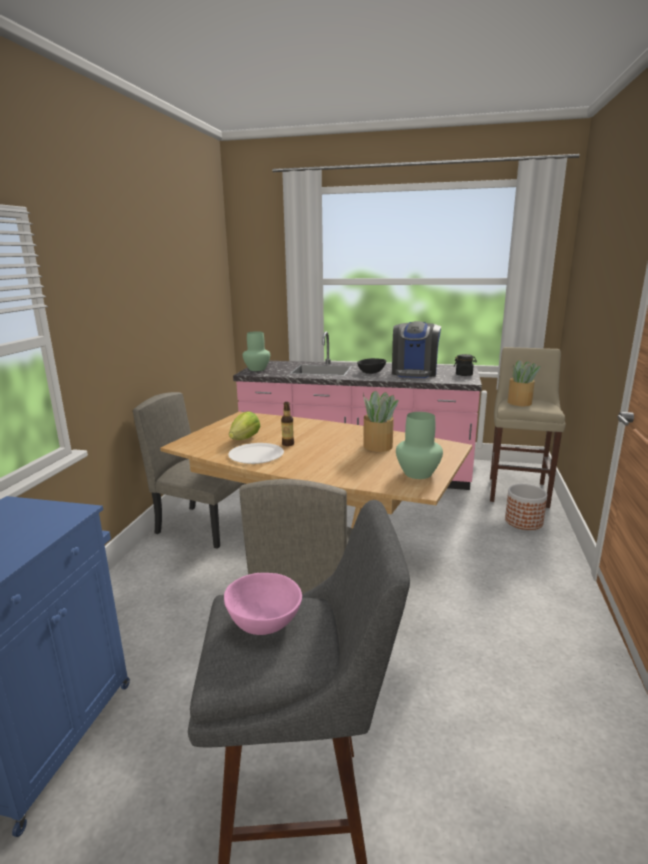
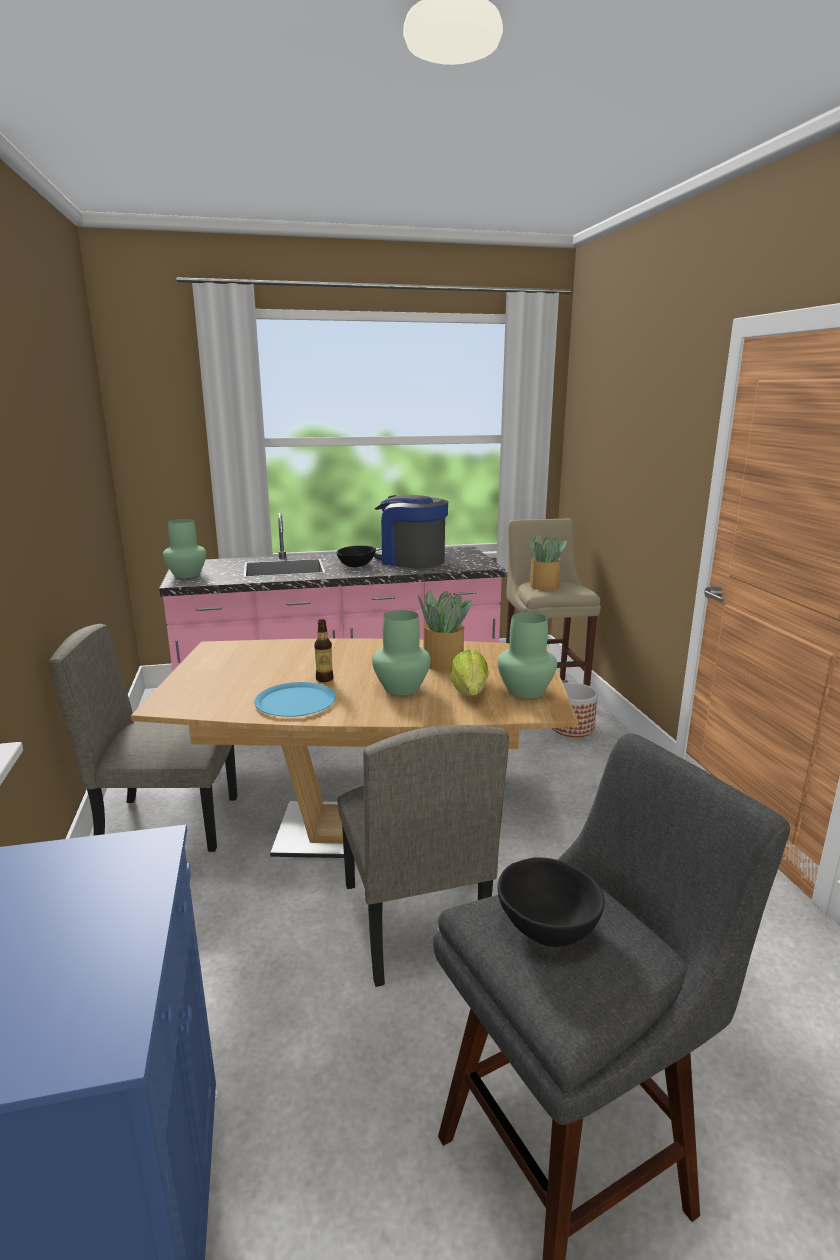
camera: 25 degrees left, 0 degrees up
pink bowl [224,573,302,635] -> black bowl [497,857,605,947]
white plate [228,443,284,464] -> blue plate [254,682,336,717]
lettuce [229,411,260,440] -> lettuce moved to [450,649,488,696]
coffee machine [392,321,441,378] -> coffee machine turned 135 degrees clockwise [374,495,448,569]
black jar [454,354,477,376] -> none
none -> green vase [372,610,431,695]

